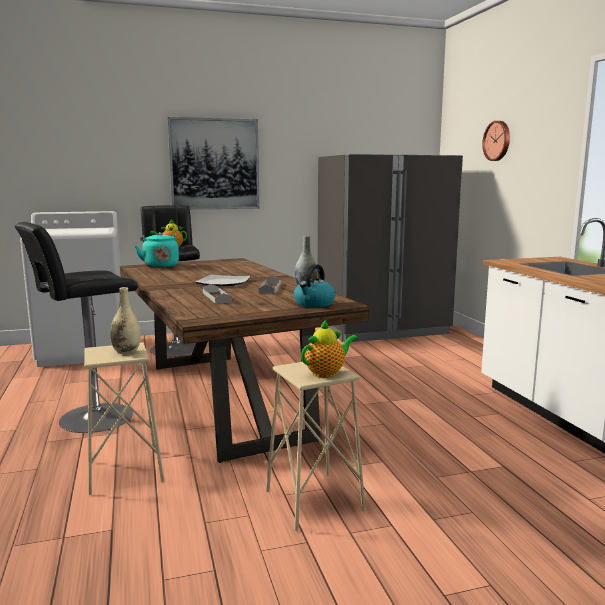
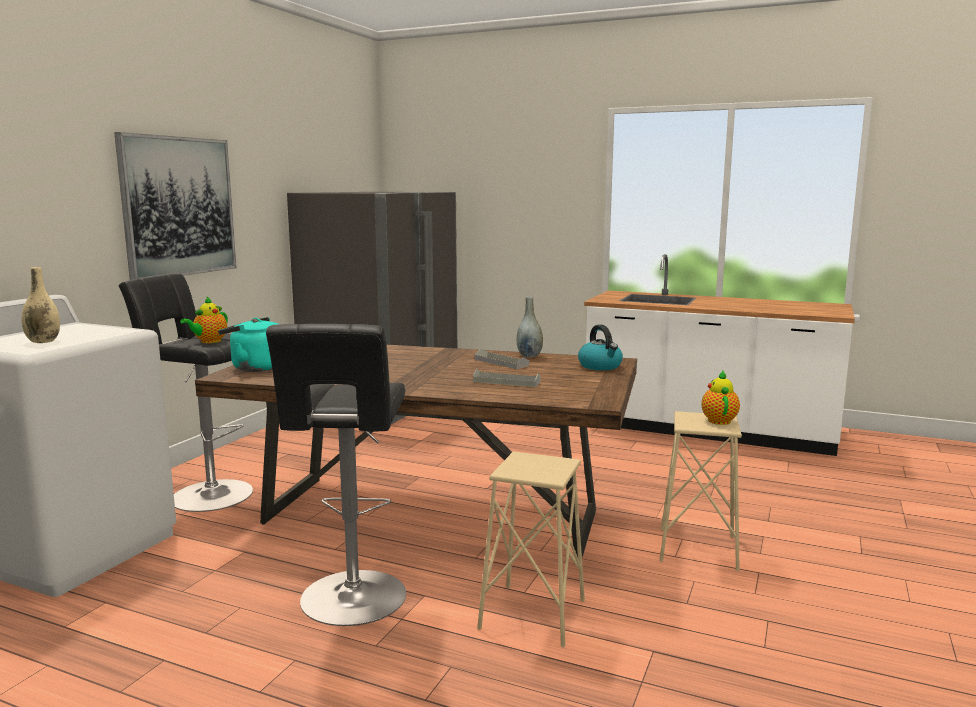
camera: 50 degrees left, 0 degrees up
beige vase [110,287,141,354] -> beige vase moved to [22,267,60,343]
plate [195,274,250,286] -> none
wall clock [482,121,510,161] -> none

